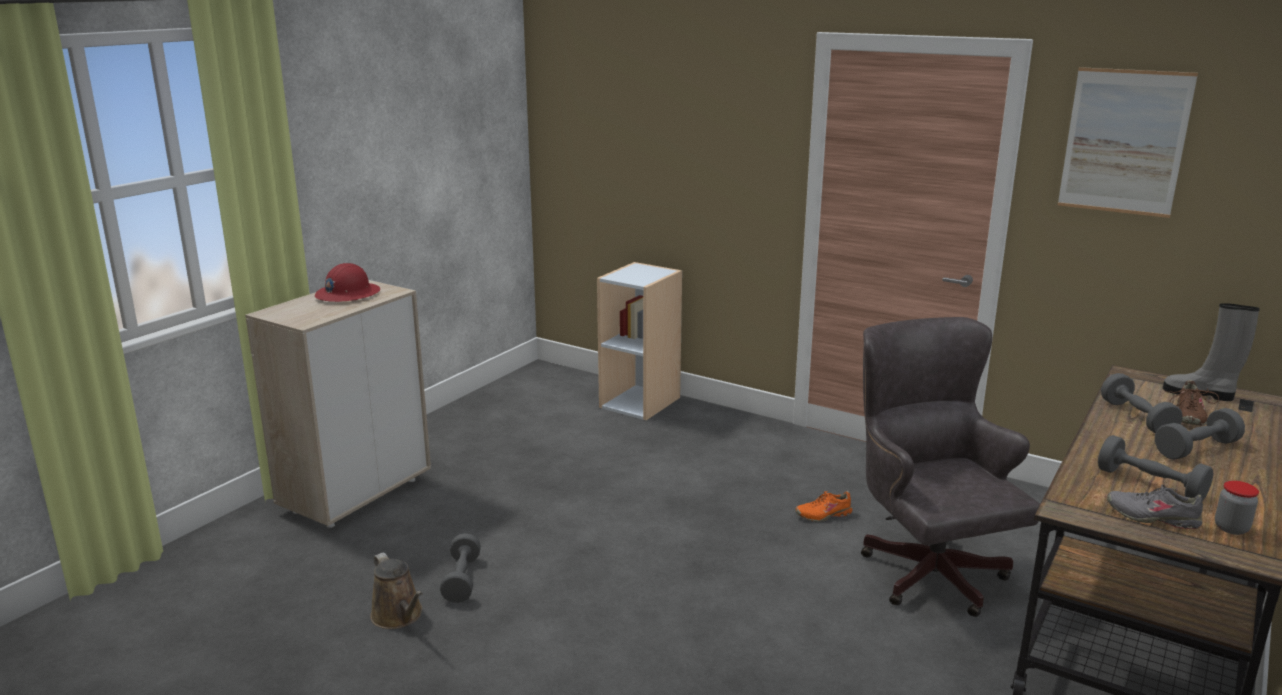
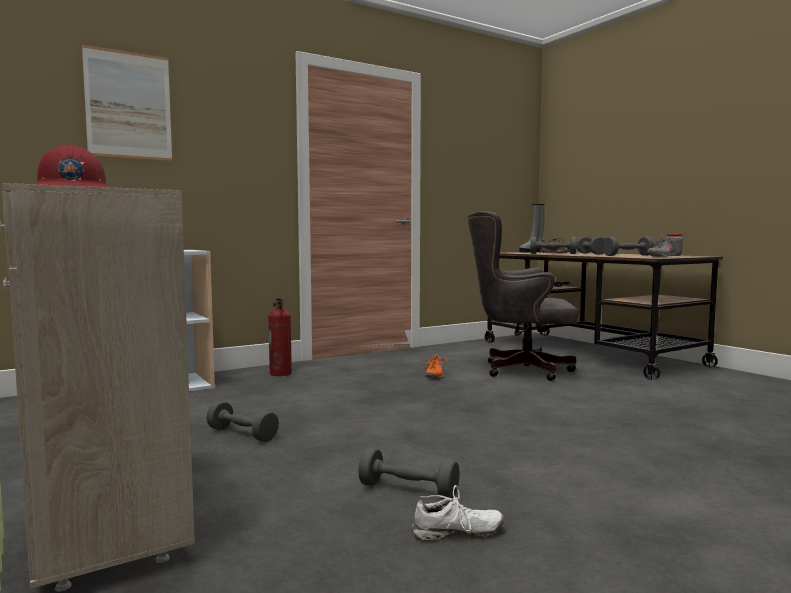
camera: 65 degrees left, 15 degrees down
brown watering can [370,553,423,629] -> white shoe [412,485,504,541]
picture [1058,67,1198,218] -> picture moved to [82,45,172,161]
none -> grey dumbbell [206,401,279,442]
none -> fire extinguisher [268,298,292,376]

